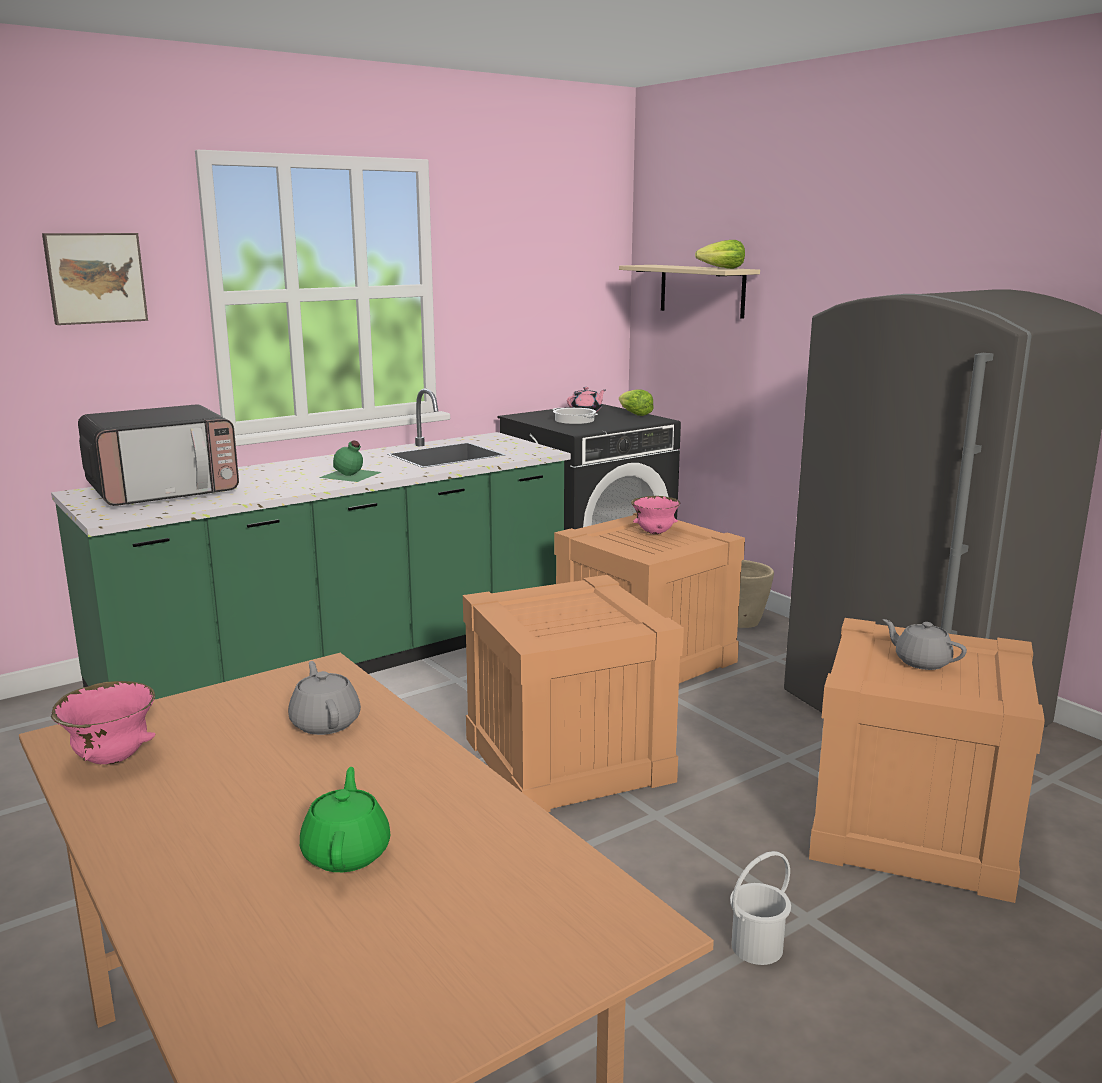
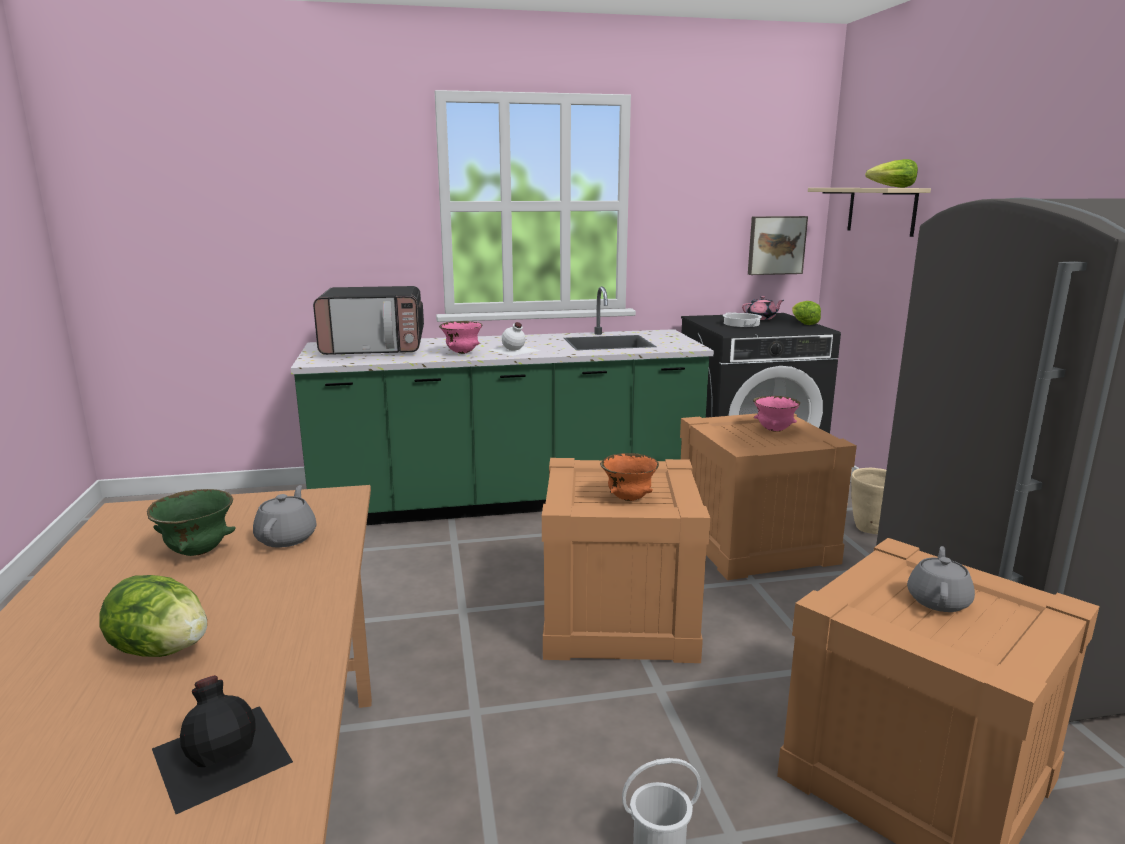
camera: 25 degrees right, 0 degrees up
picture [42,233,148,325] -> picture moved to [748,216,808,275]
pink bowl [51,681,155,764] -> pink bowl moved to [439,321,482,354]
green teapot [300,767,390,872] -> lettuce [99,575,207,657]
green bottle [319,440,381,482] -> white bottle [491,322,541,356]
grey teapot [883,619,967,670] -> grey teapot turned 45 degrees clockwise [907,546,975,612]
none -> green bowl [147,489,236,556]
none -> black bottle [152,675,293,814]
none -> orange bowl [600,453,659,501]

